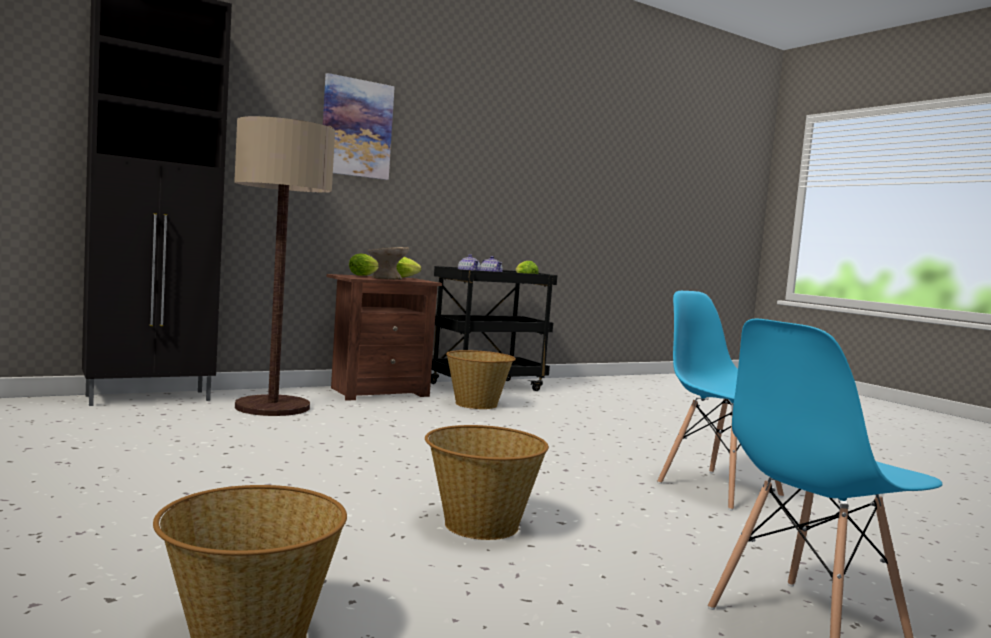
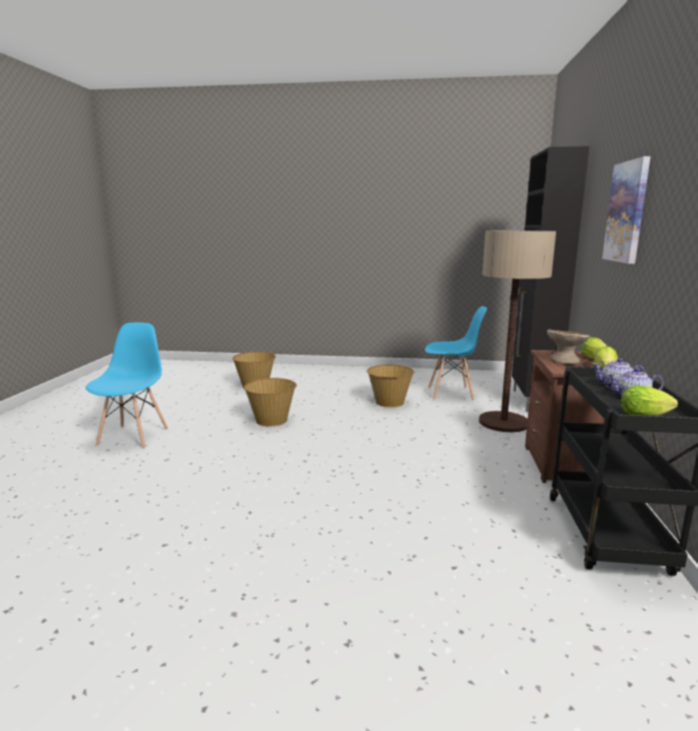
camera: 130 degrees right, 10 degrees up
basket [446,350,516,409] -> basket moved to [367,365,414,407]
blue chair [657,291,784,510] -> blue chair moved to [425,306,487,401]

